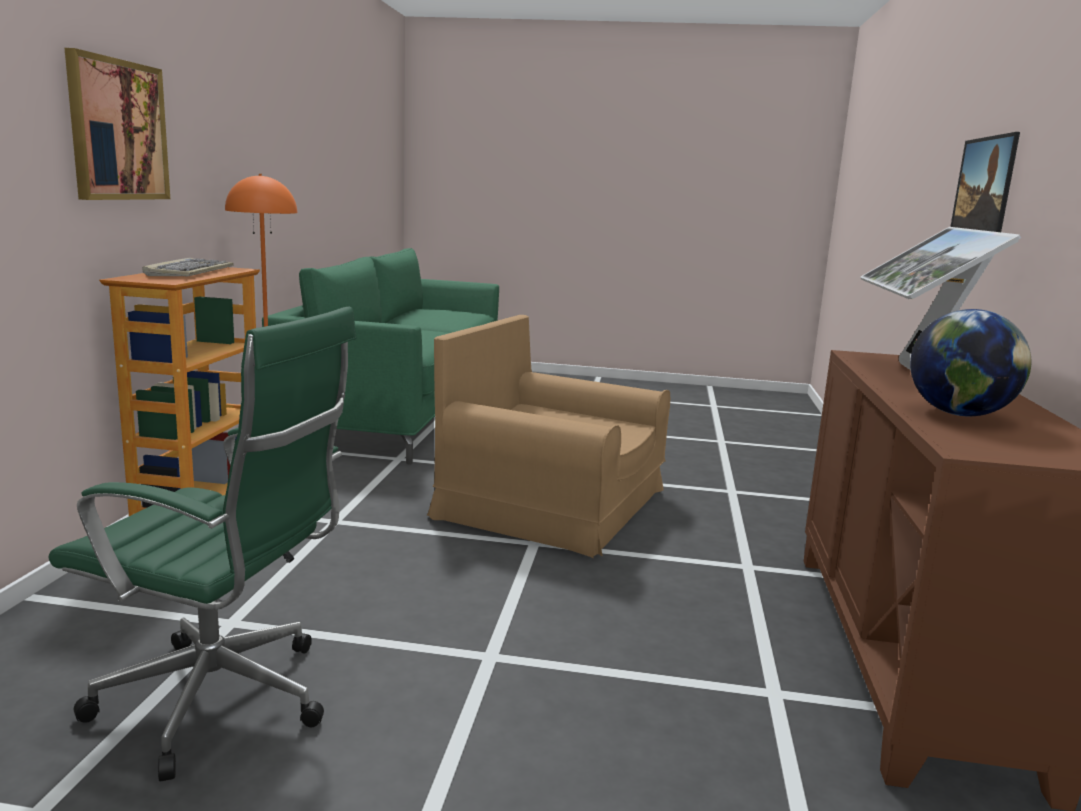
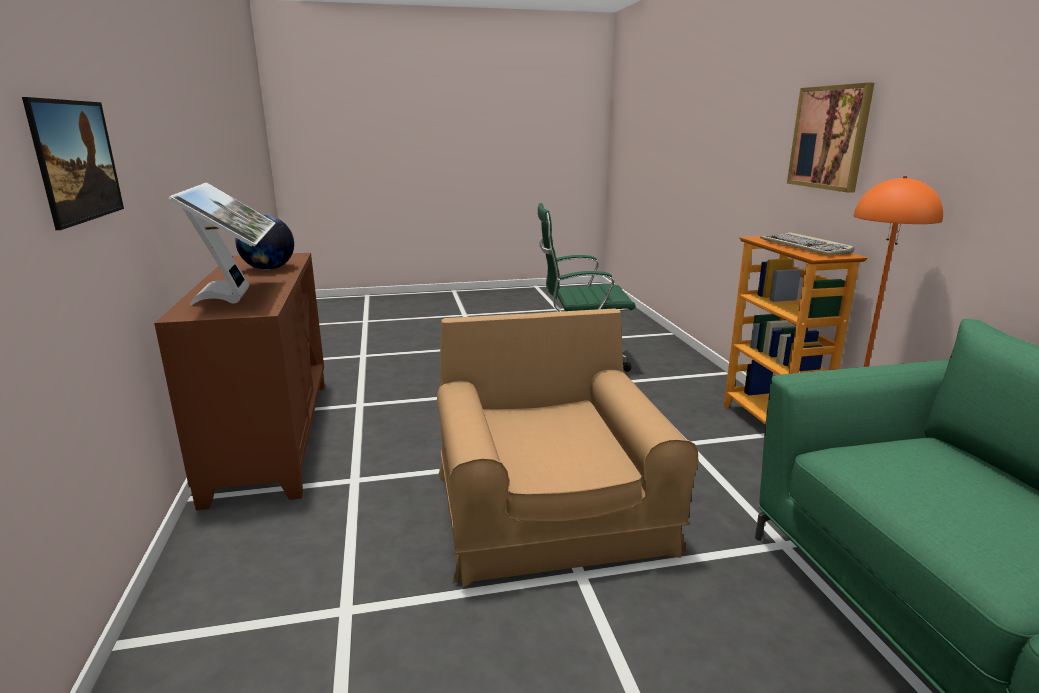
camera: 160 degrees right, 5 degrees up
brown armchair [427,315,670,559] -> brown armchair turned 105 degrees counterclockwise [437,308,698,587]

